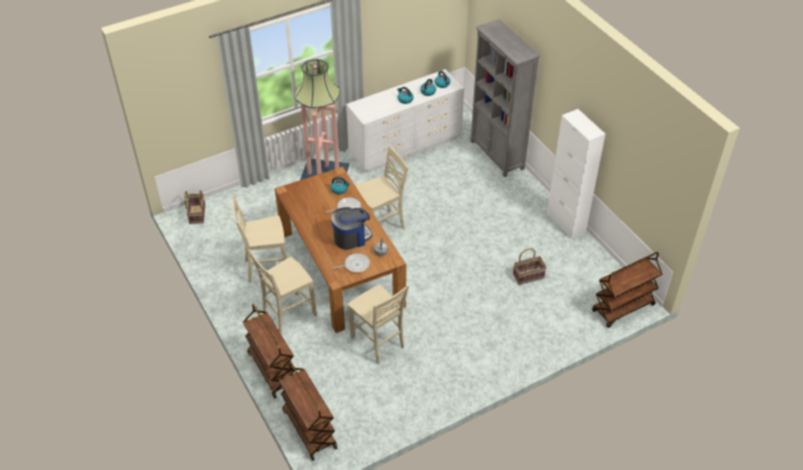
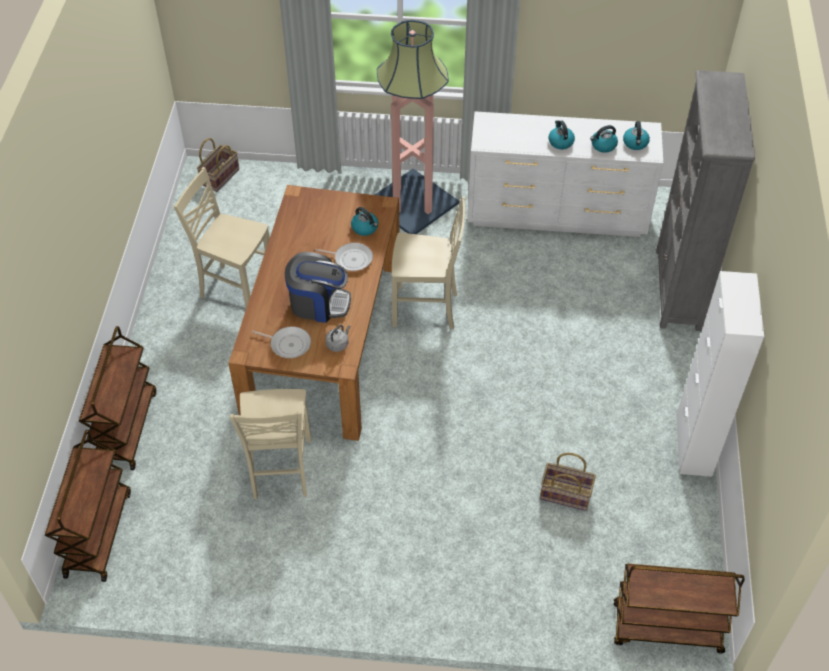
camera: 35 degrees right, 5 degrees up
beige chair [248,249,317,333] -> none

